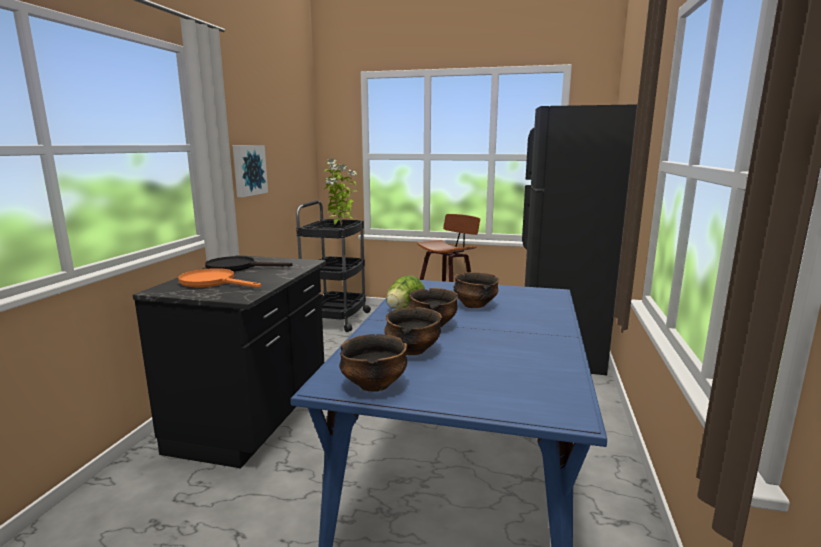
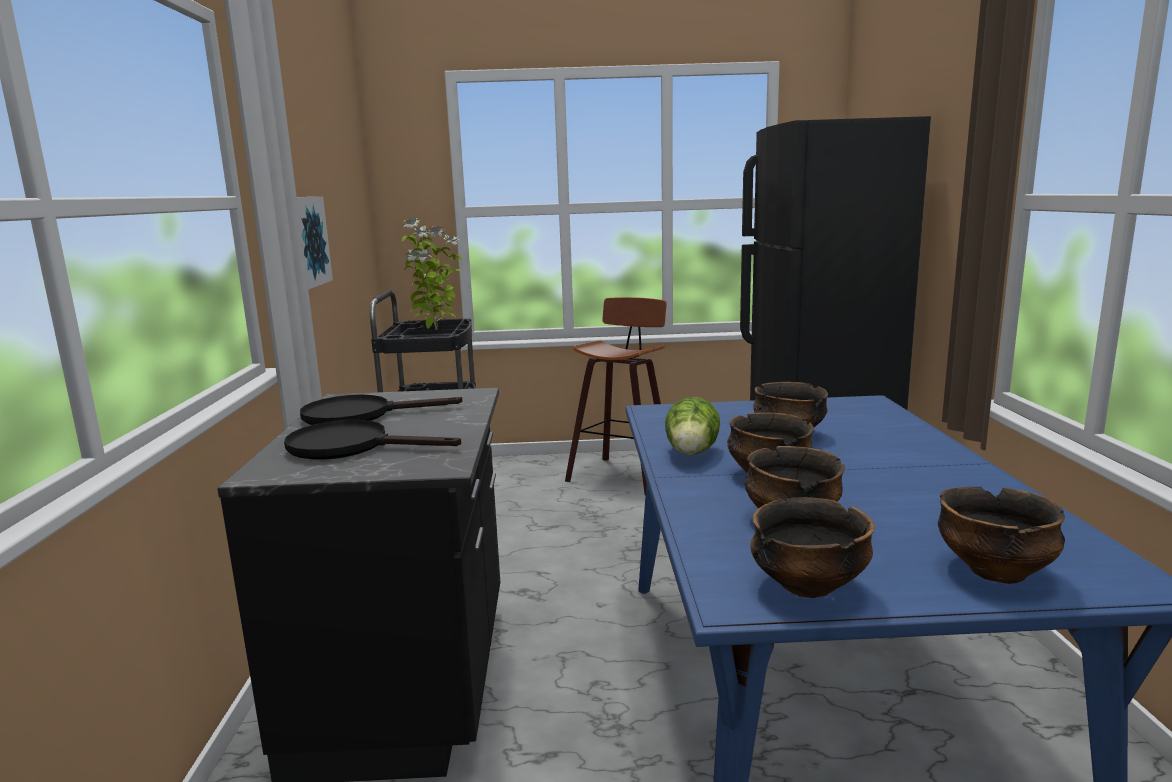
camera: 15 degrees left, 0 degrees up
orange frying pan [178,268,261,288] -> black frying pan [284,420,461,460]
none -> bowl [938,487,1065,584]

